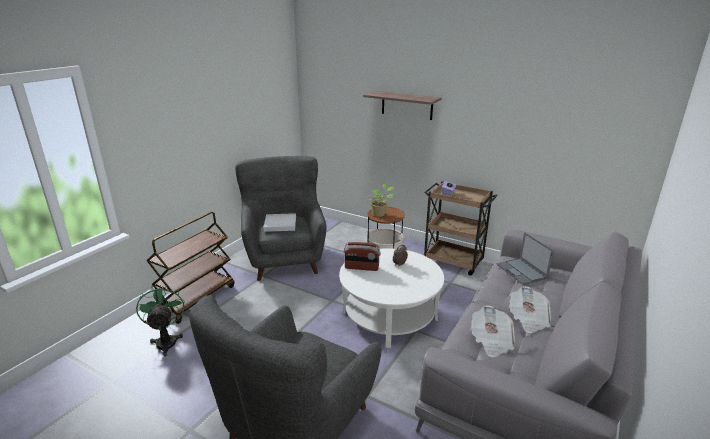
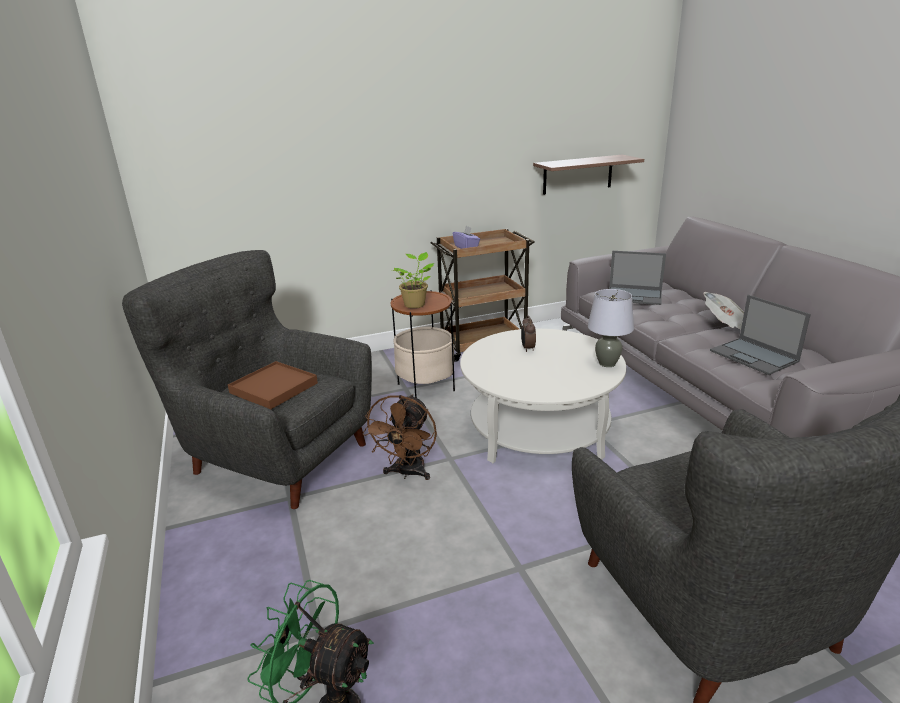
camera: 50 degrees left, 0 degrees up
brown cart [146,212,235,324] -> none
white tray [263,213,296,232] -> brown tray [228,361,318,410]
radio [344,242,381,271] -> none
shelf [363,91,442,120] -> shelf moved to [533,155,644,195]
newspaper [470,305,515,357] -> laptop [710,295,811,375]
none -> brown fan [362,394,437,480]
none -> grey table lamp [588,289,634,367]

